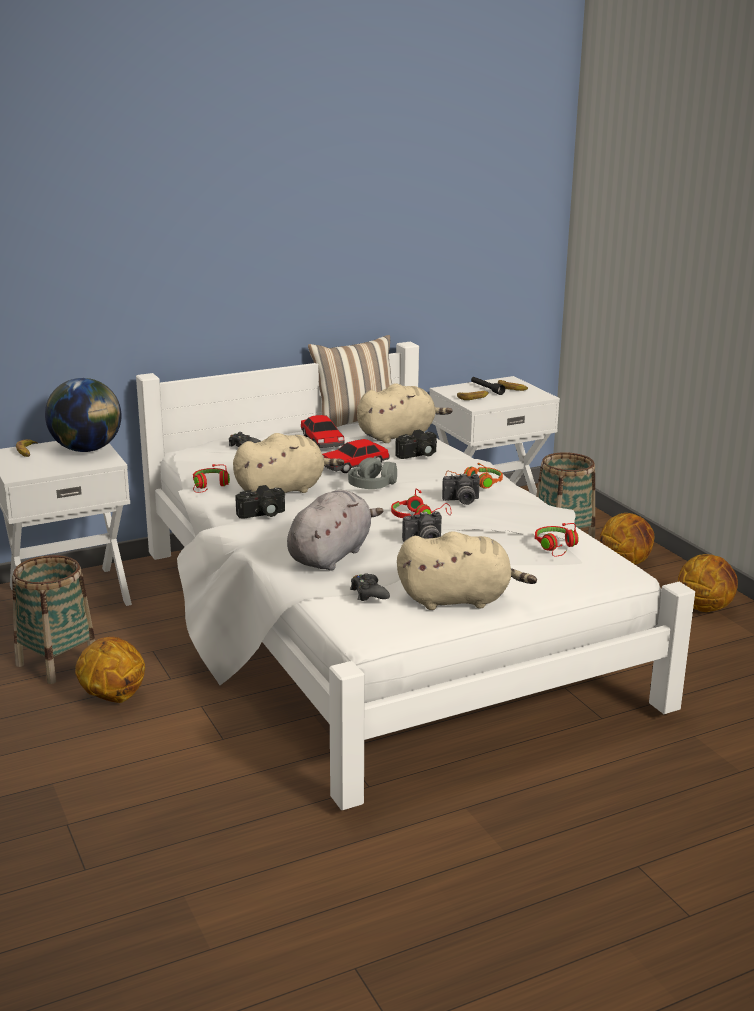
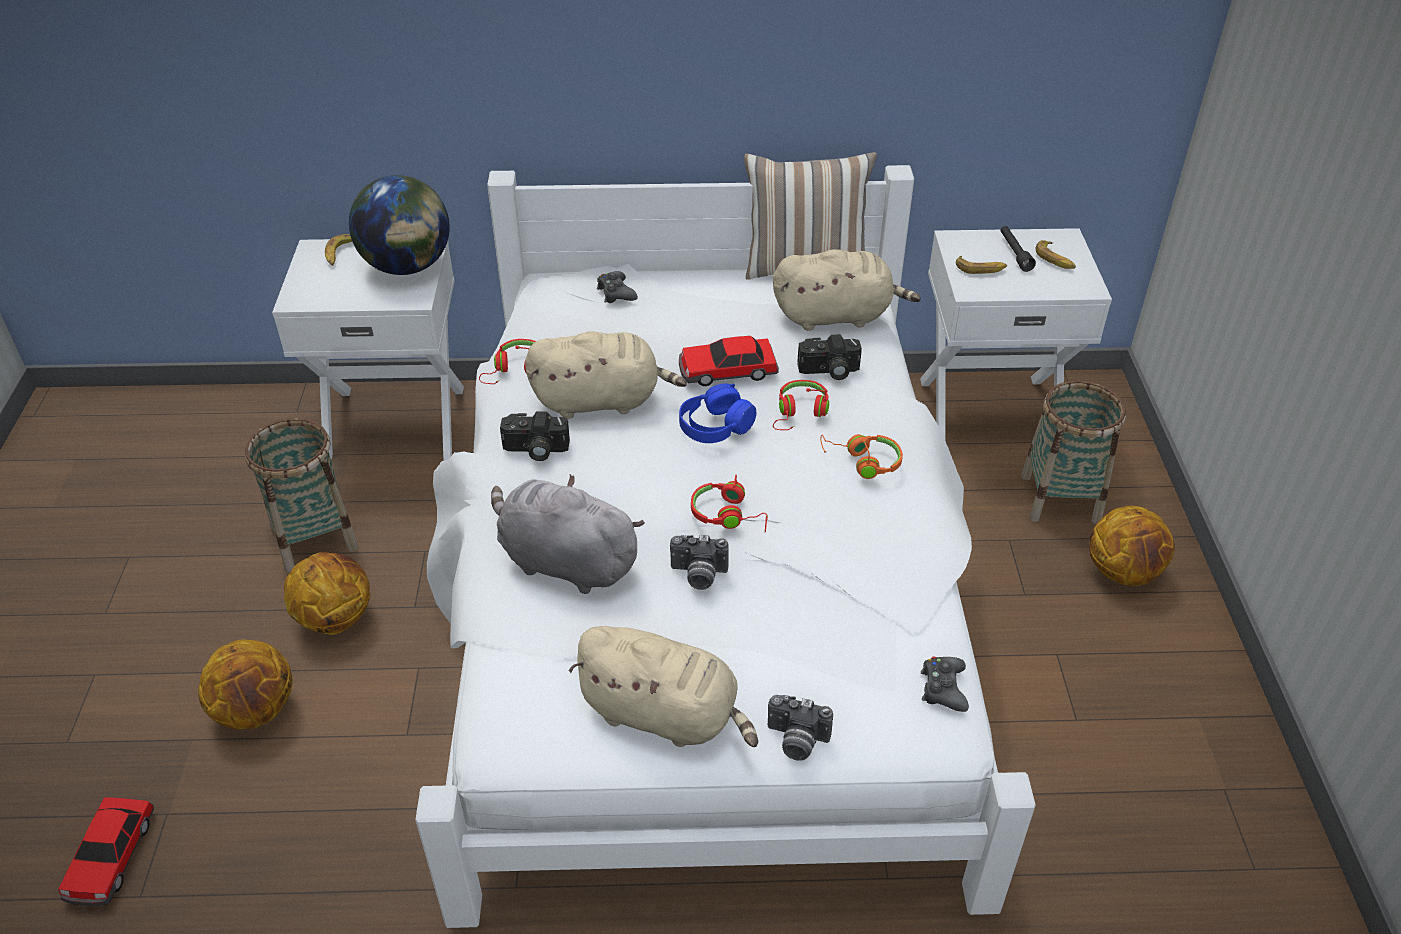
camera: 25 degrees right, 20 degrees up
grey plush toy [287,490,384,571] -> grey plush toy turned 120 degrees counterclockwise [491,474,645,594]
toy car [301,415,344,448] -> toy car moved to [58,797,154,906]
grey headphones [348,456,397,489] -> blue headphones [679,383,756,443]
black game controller [350,573,390,601] -> black game controller moved to [921,657,969,712]
camera [442,473,480,505] -> camera moved to [768,695,833,761]
red headphones [535,523,579,557] -> red headphones moved to [773,380,829,430]
basketball [678,554,738,612] -> basketball moved to [198,639,293,730]

